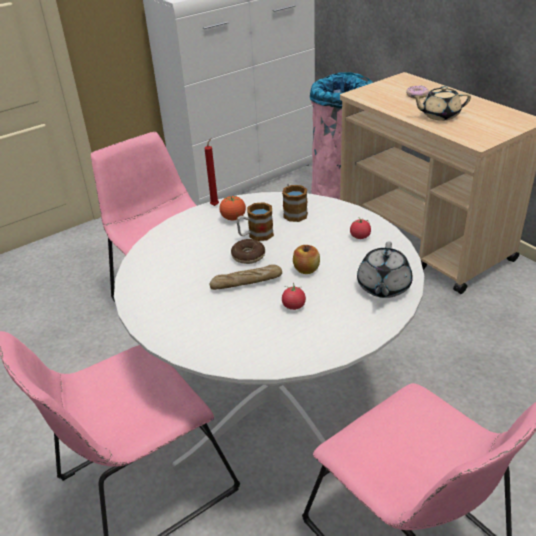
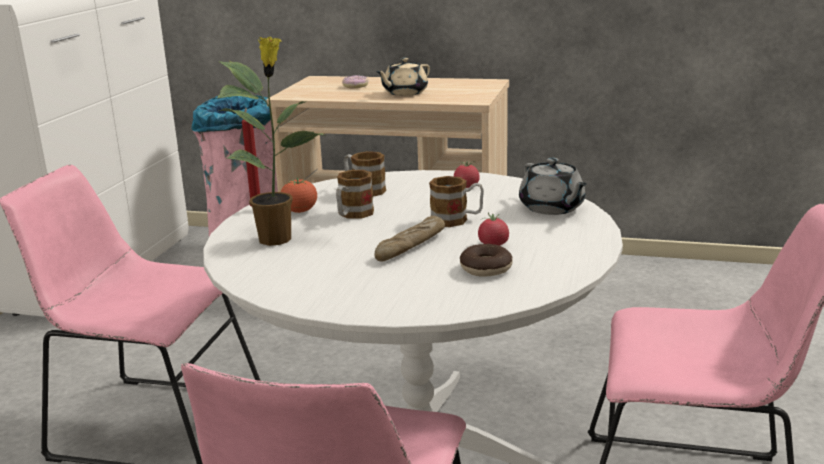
camera: 40 degrees left, 15 degrees down
donut [231,239,265,264] -> donut moved to [460,244,513,277]
apple [293,245,320,274] -> mug [429,176,484,227]
none -> potted plant [217,37,326,246]

